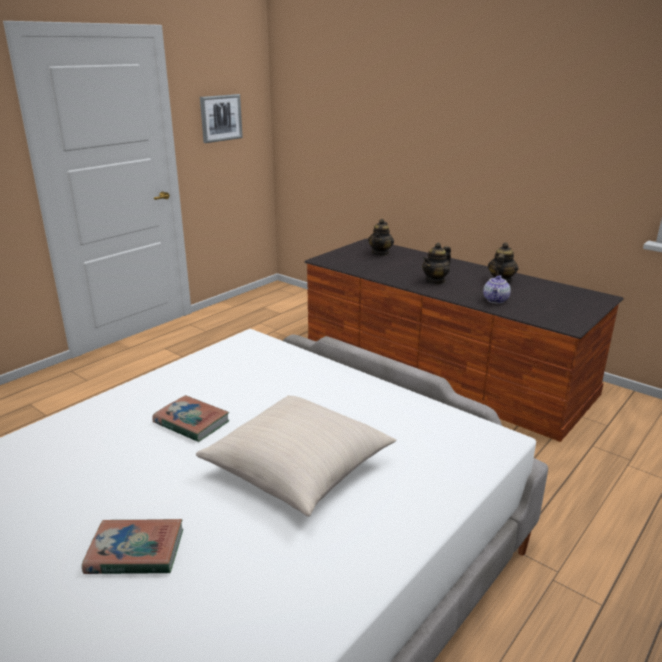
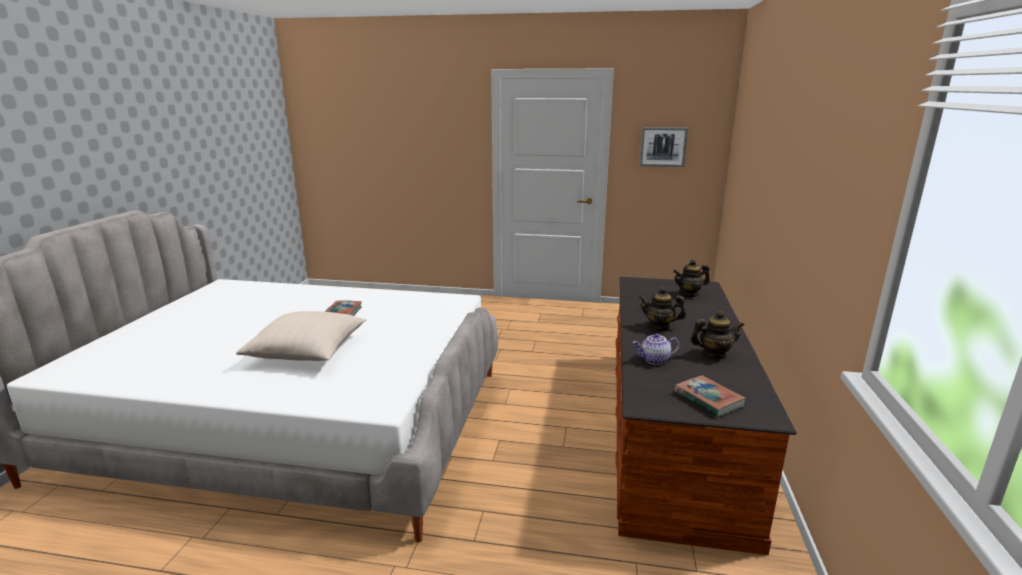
camera: 60 degrees right, 5 degrees down
book [82,519,183,574] -> book moved to [674,375,746,417]

